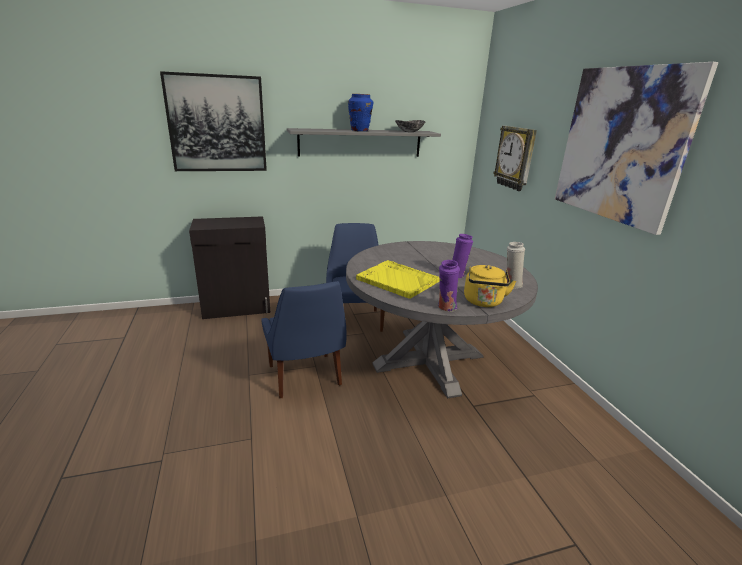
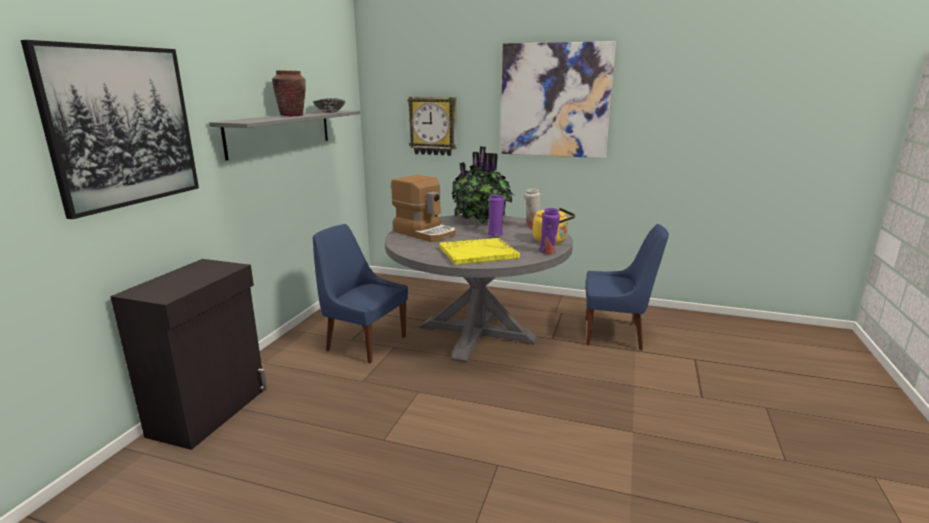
camera: 55 degrees left, 5 degrees down
blue chair [261,281,347,398] -> blue chair moved to [585,224,669,350]
blue vase [348,94,373,131] -> brown vase [272,70,306,116]
none -> coffee machine [391,175,455,242]
none -> potted plant [451,146,515,224]

